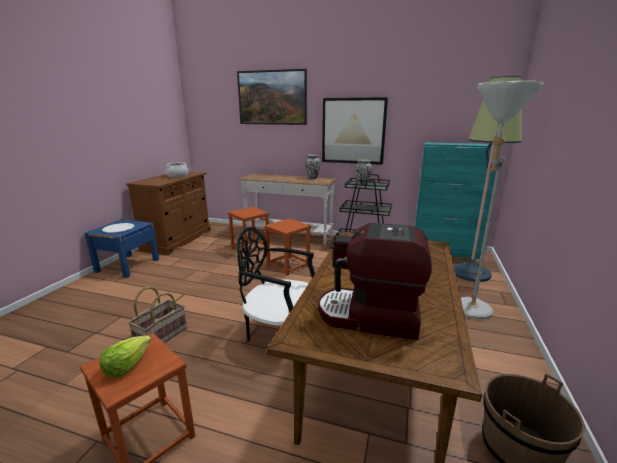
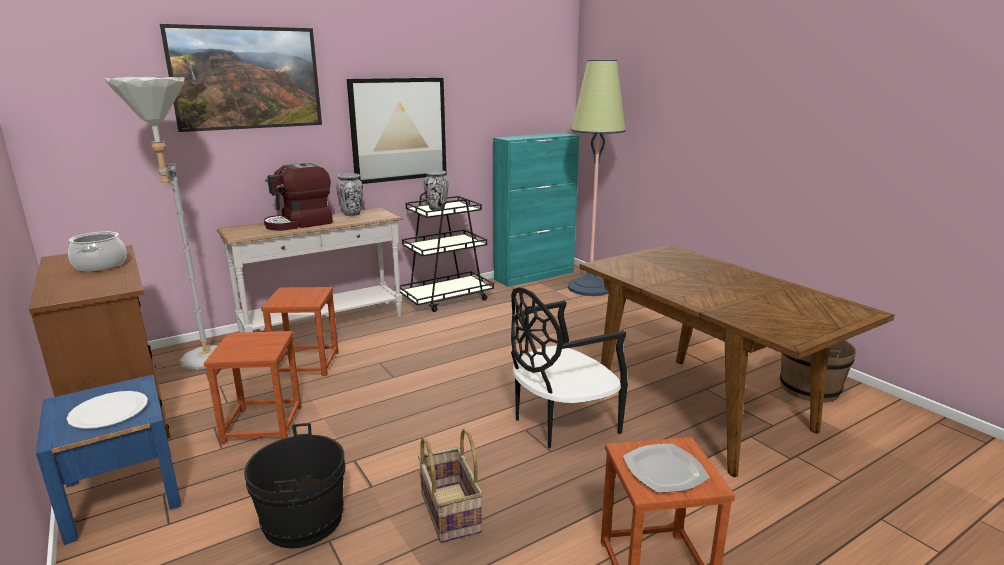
camera: 50 degrees left, 0 degrees up
lettuce [99,335,151,378] -> plate [623,444,710,493]
brown stool [264,218,311,276] -> brown stool moved to [204,331,301,444]
coffee machine [318,223,432,340] -> coffee machine moved to [264,163,333,231]
grey floor lamp [461,81,544,319] -> grey floor lamp moved to [105,77,218,370]
none -> black bucket [244,423,346,549]

